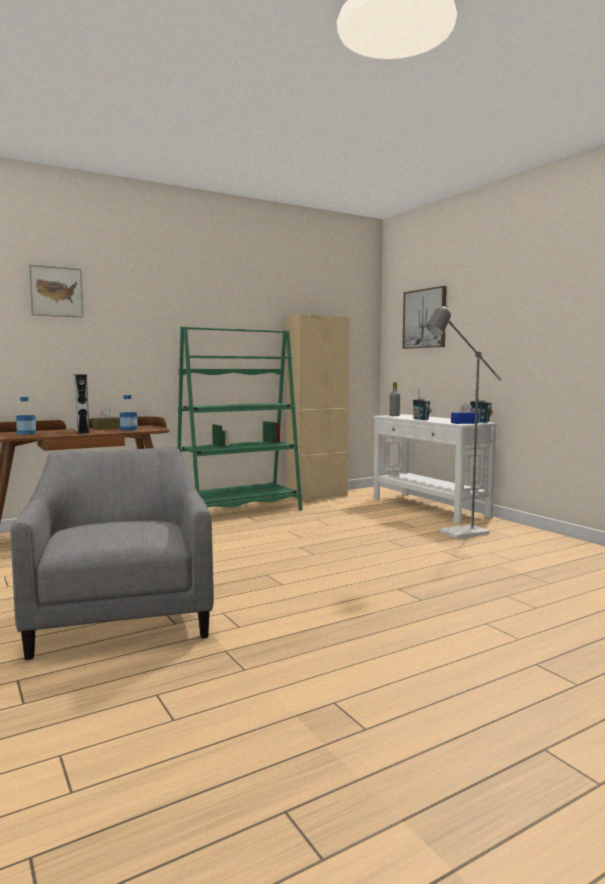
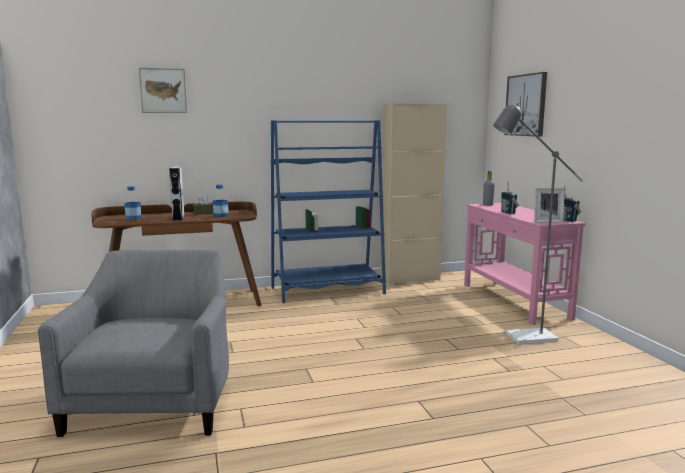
camera: 15 degrees right, 5 degrees up
green bookcase [177,326,302,510] -> blue bookcase [271,120,386,303]
white console table [373,414,498,524] -> pink console table [464,203,586,325]
blue tissue box [451,403,479,424] -> picture frame [534,188,565,223]

